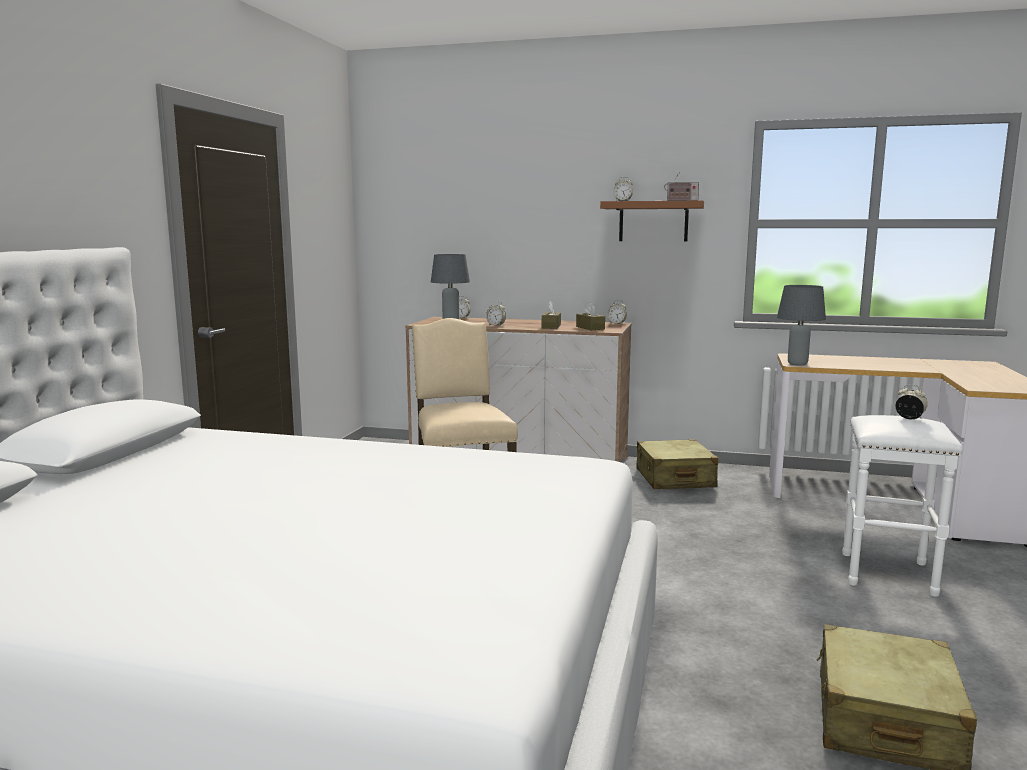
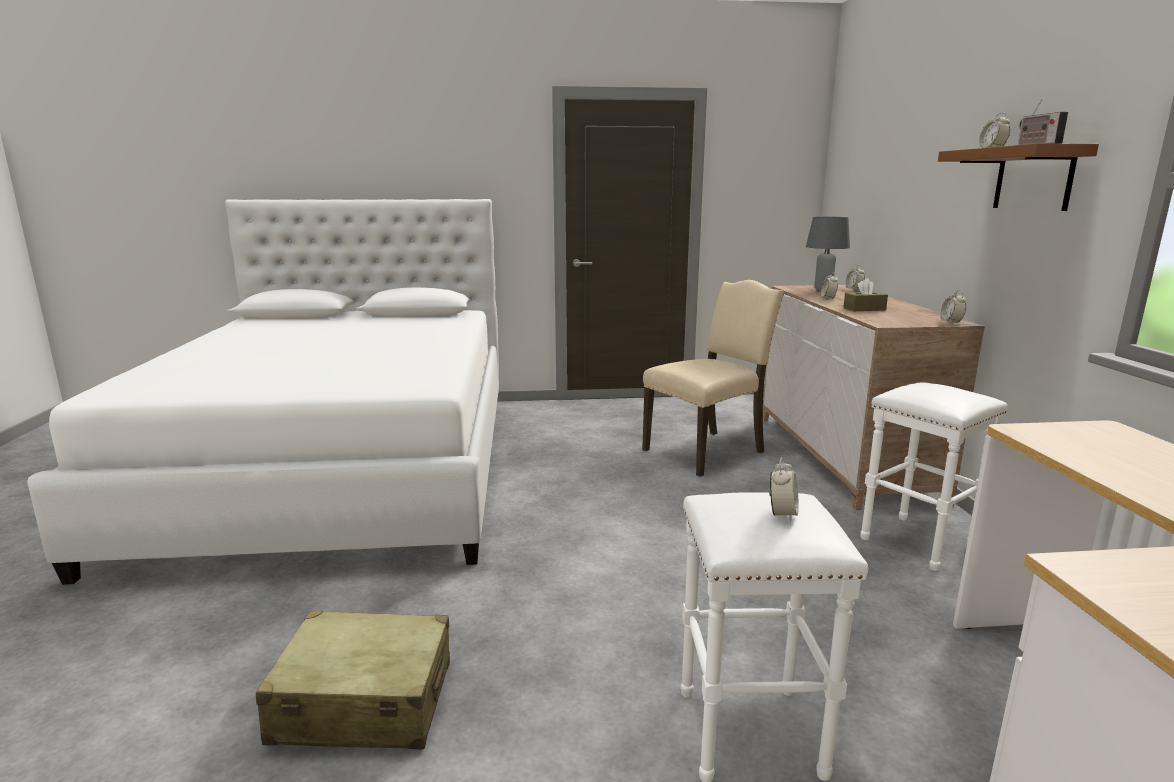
camera: 70 degrees right, 5 degrees up
brown tissue box [576,302,605,330] -> none
beige suitcase [637,439,718,489] -> white stool [860,383,1008,571]
grey table lamp [777,285,826,366] -> none

